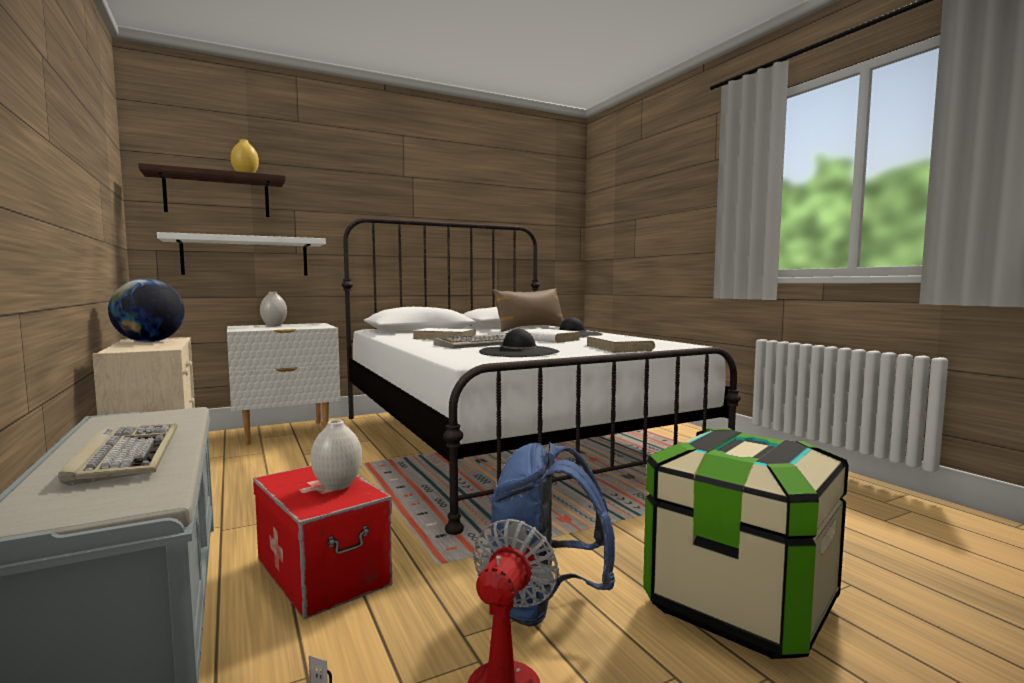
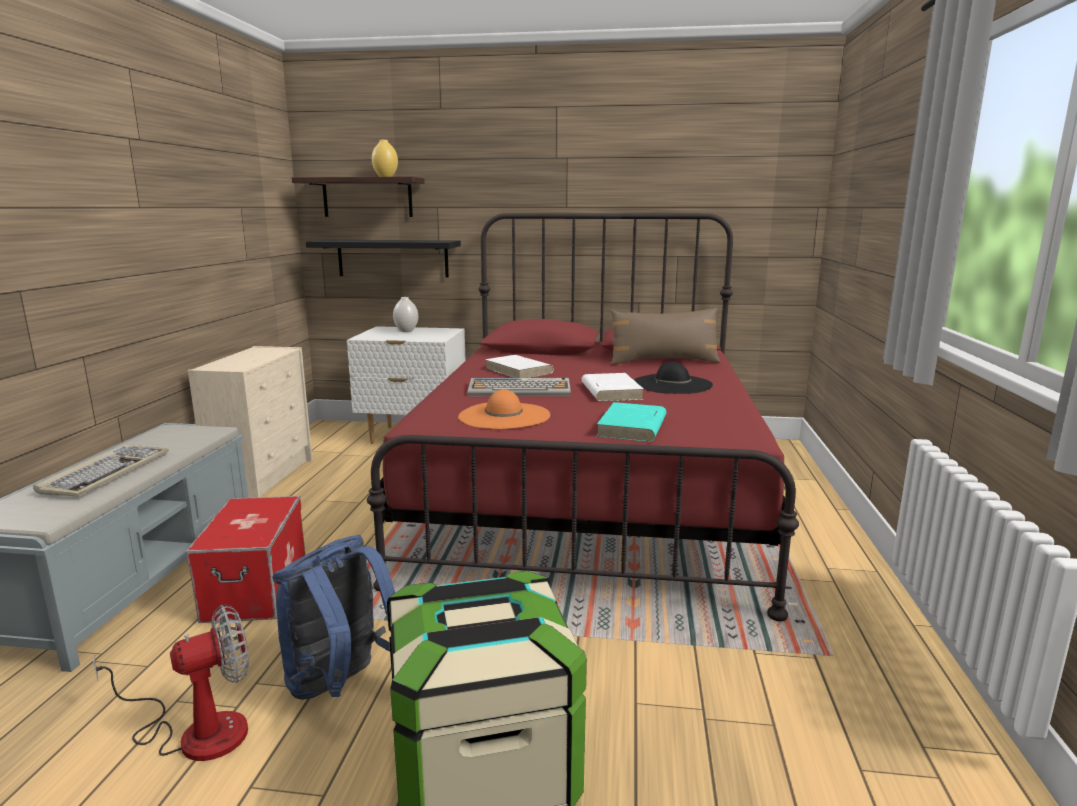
camera: 35 degrees right, 10 degrees up
globe [108,279,185,342] -> none
white shelf [157,232,326,276] -> black shelf [306,240,461,278]
white vase [311,420,362,491] -> none
white bed [342,218,741,535] -> red bed [367,213,799,621]
black hat [479,329,560,357] -> orange hat [458,389,550,429]
white book [586,335,655,353] -> turquoise book [596,402,667,442]

